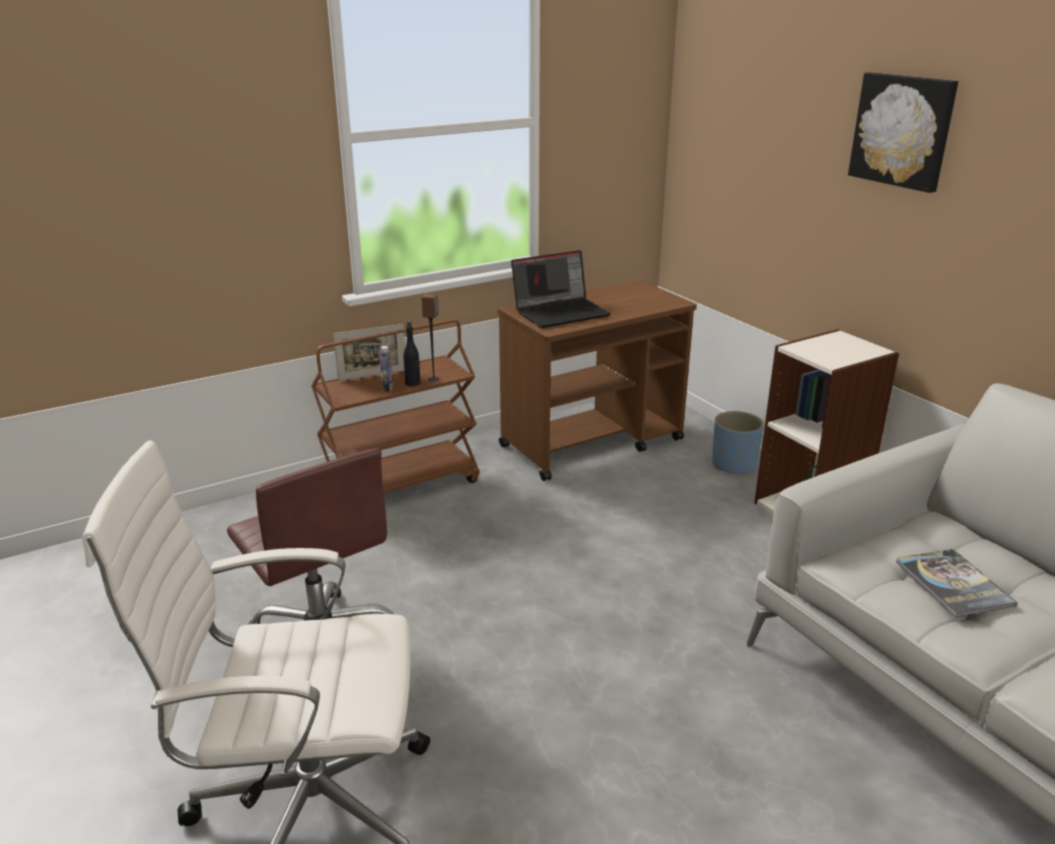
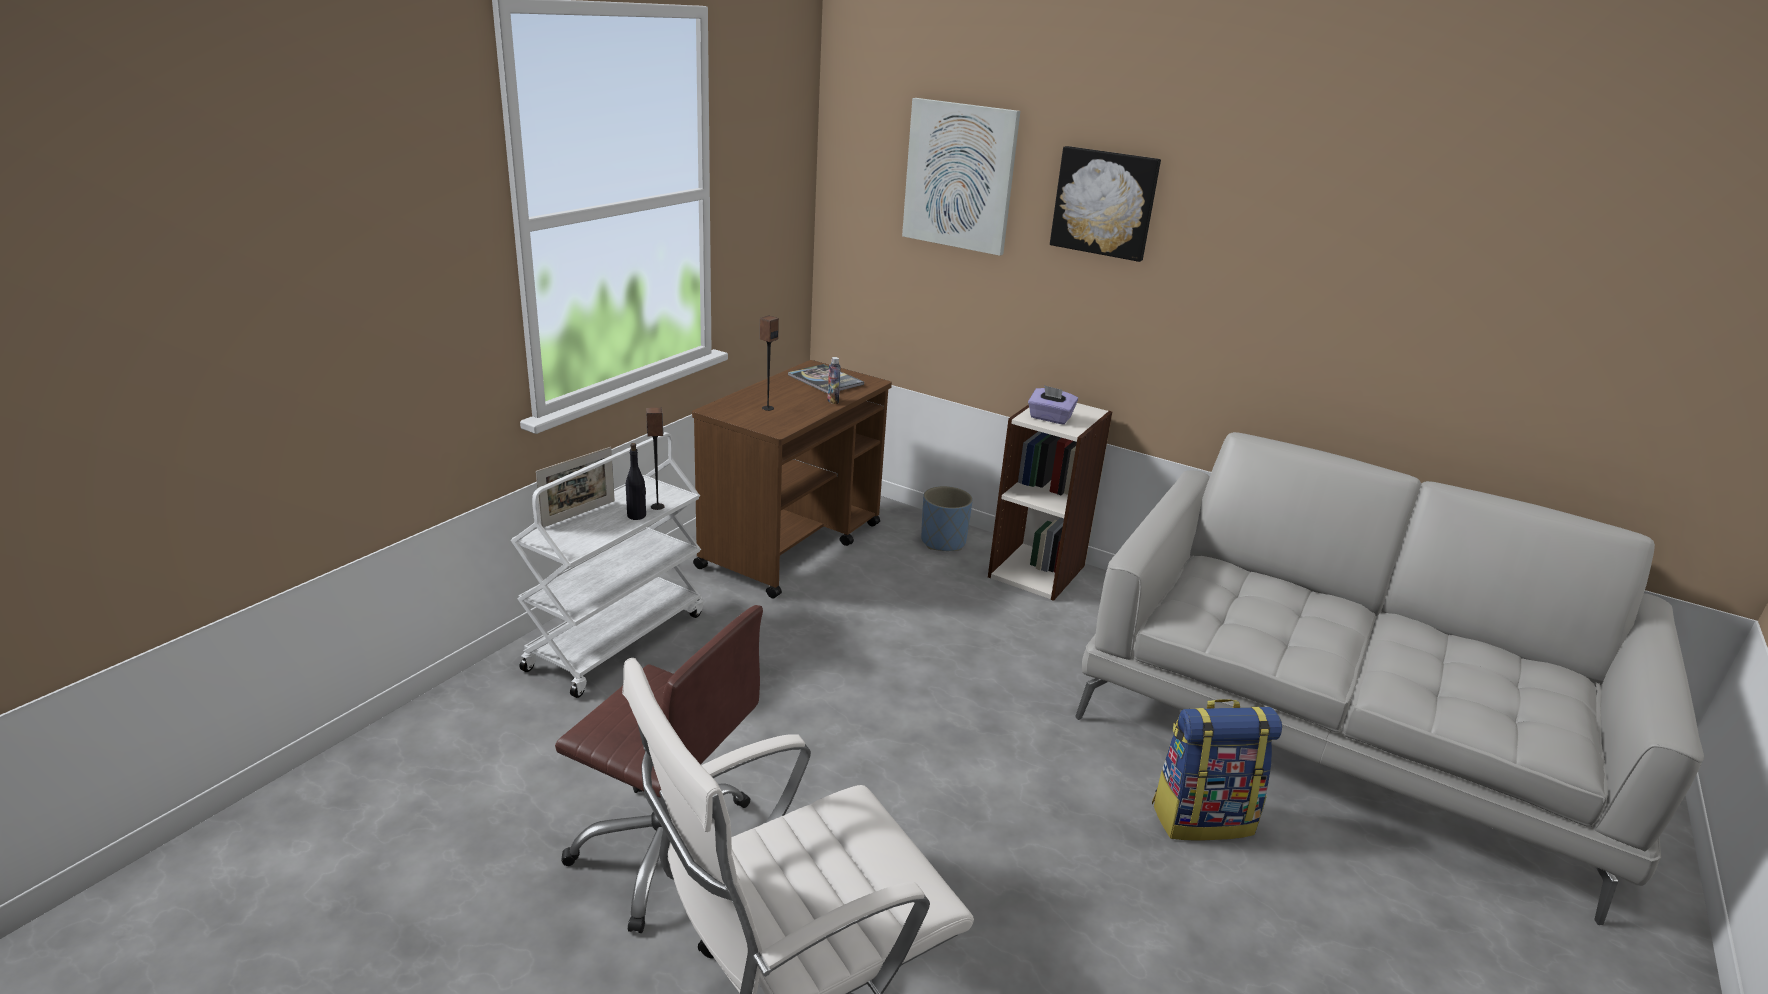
camera: 30 degrees left, 0 degrees up
brown cart [311,319,479,493] -> white cart [511,432,703,698]
bottle [379,346,393,392] -> bottle moved to [827,357,841,404]
laptop [511,250,611,328] -> speaker [760,315,779,411]
book [896,549,1018,617] -> book moved to [788,364,864,394]
none -> picture [902,98,1020,256]
none -> purple tissue box [1028,385,1078,425]
none -> backpack [1152,699,1282,841]

